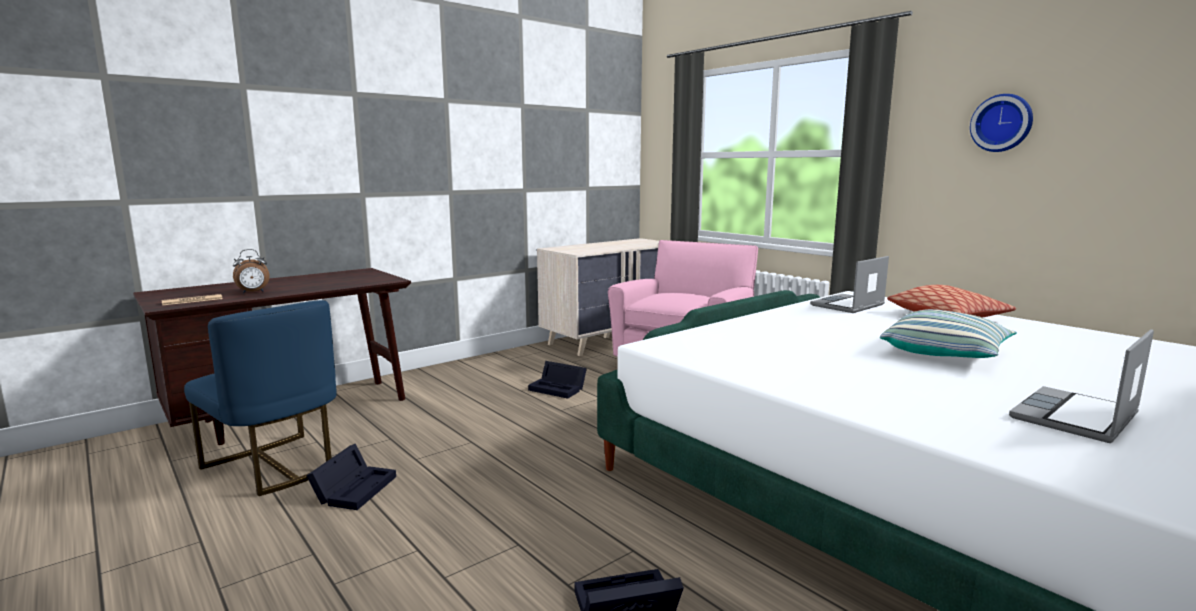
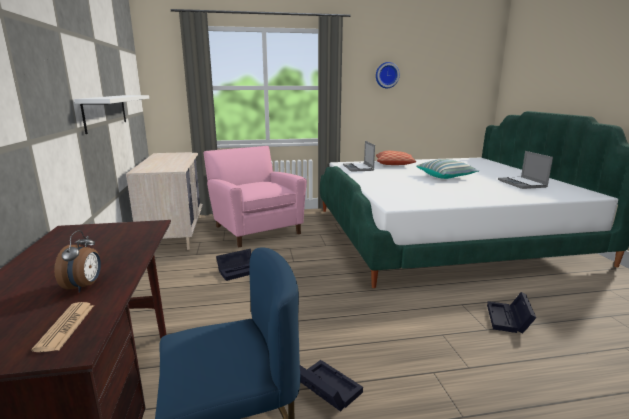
camera: 60 degrees left, 5 degrees up
none -> white shelf [74,95,149,134]

